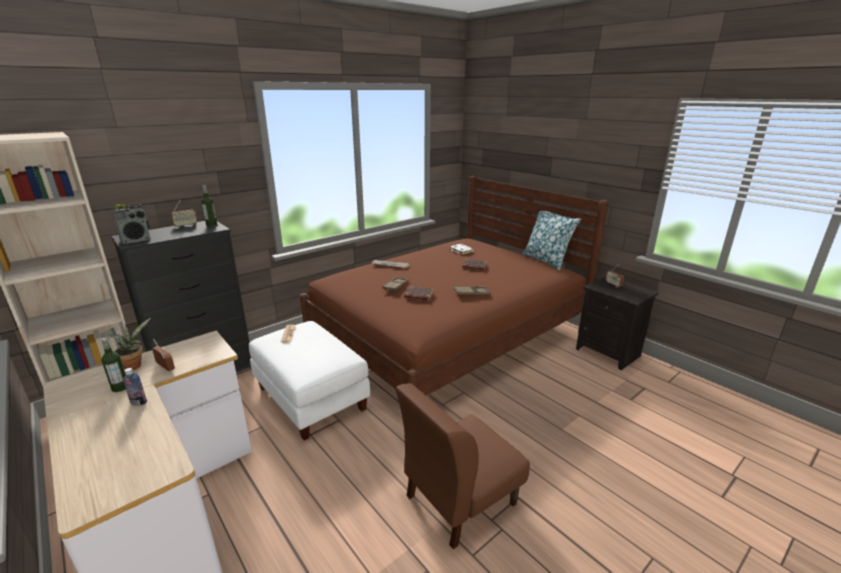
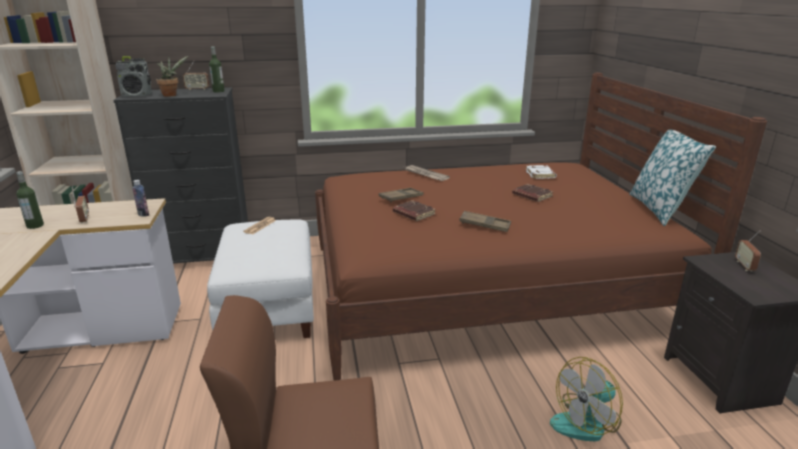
camera: 30 degrees right, 0 degrees up
potted plant [107,318,151,370] -> potted plant moved to [156,56,188,97]
bottle [123,368,147,406] -> bottle moved to [132,180,149,217]
none -> fan [550,357,623,441]

